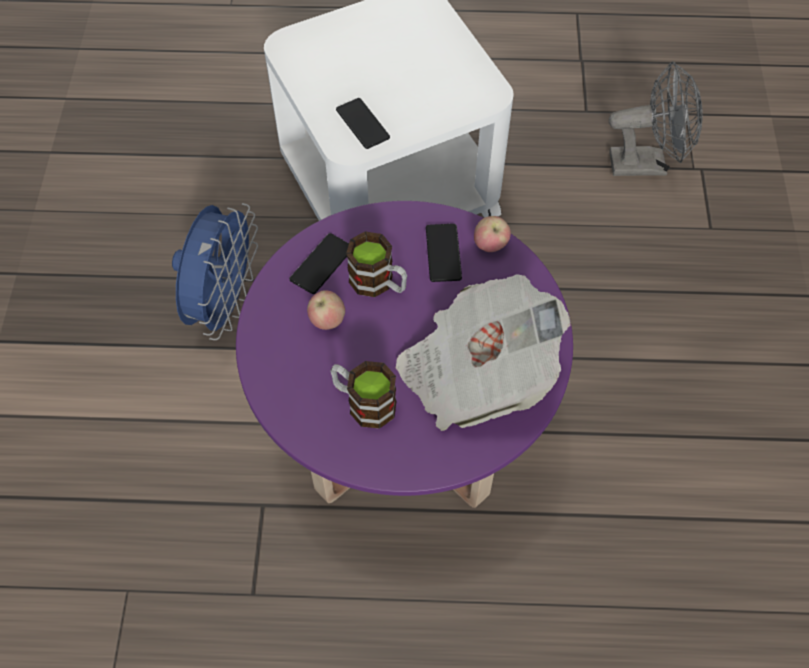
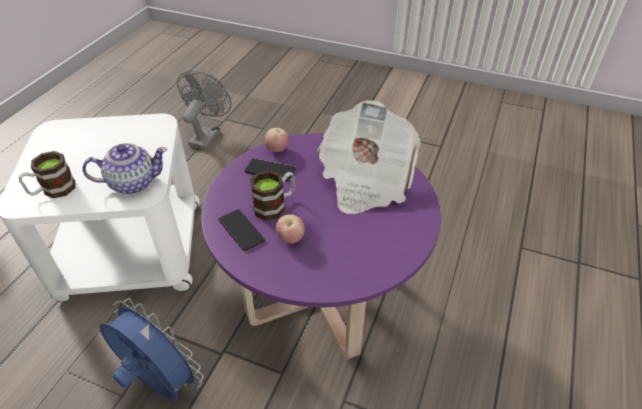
camera: 70 degrees left, 15 degrees down
mug [330,361,397,429] -> mug moved to [19,151,75,198]
phone [336,98,390,149] -> teapot [82,143,167,194]

